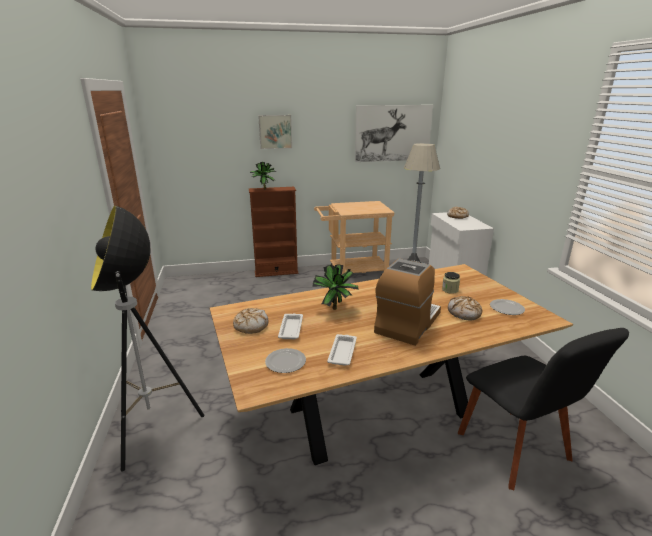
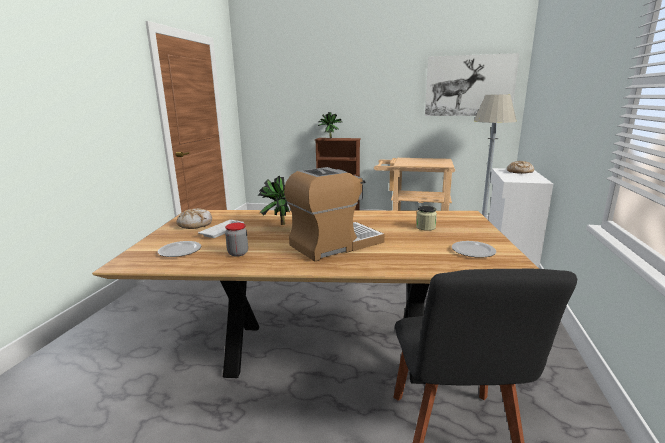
camera: 25 degrees right, 5 degrees down
floor lamp [91,205,204,472] -> none
picture [258,115,292,149] -> none
white tray [327,334,357,366] -> jar [225,223,248,257]
bread [448,296,482,320] -> none

